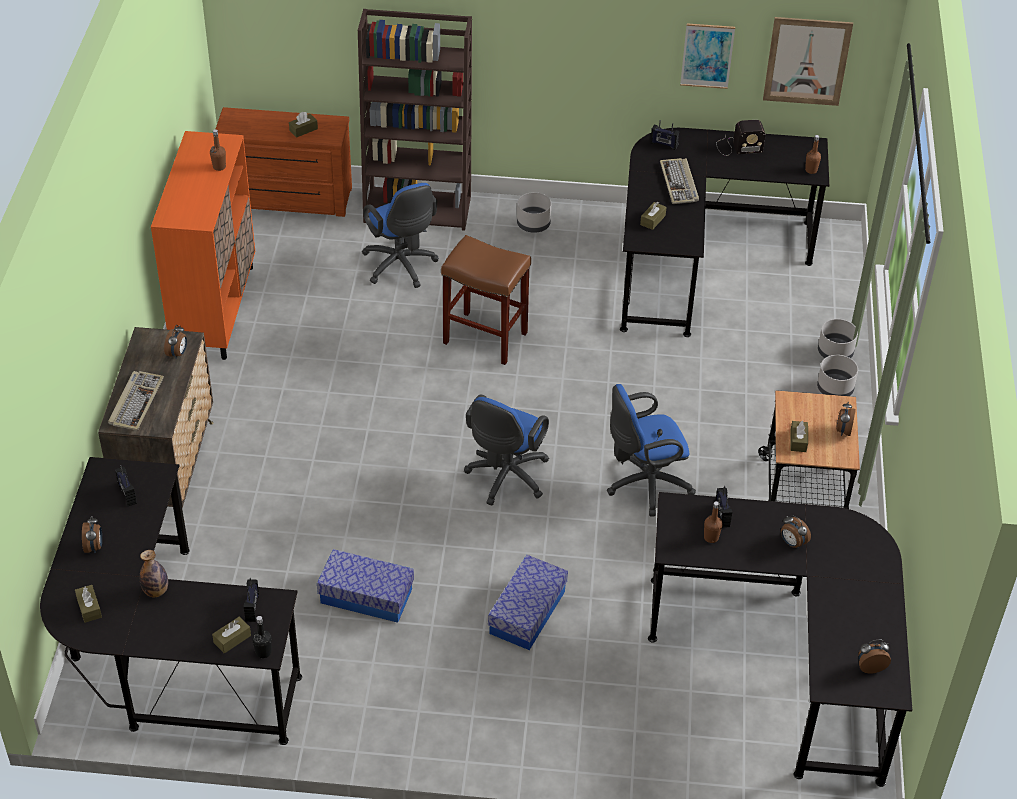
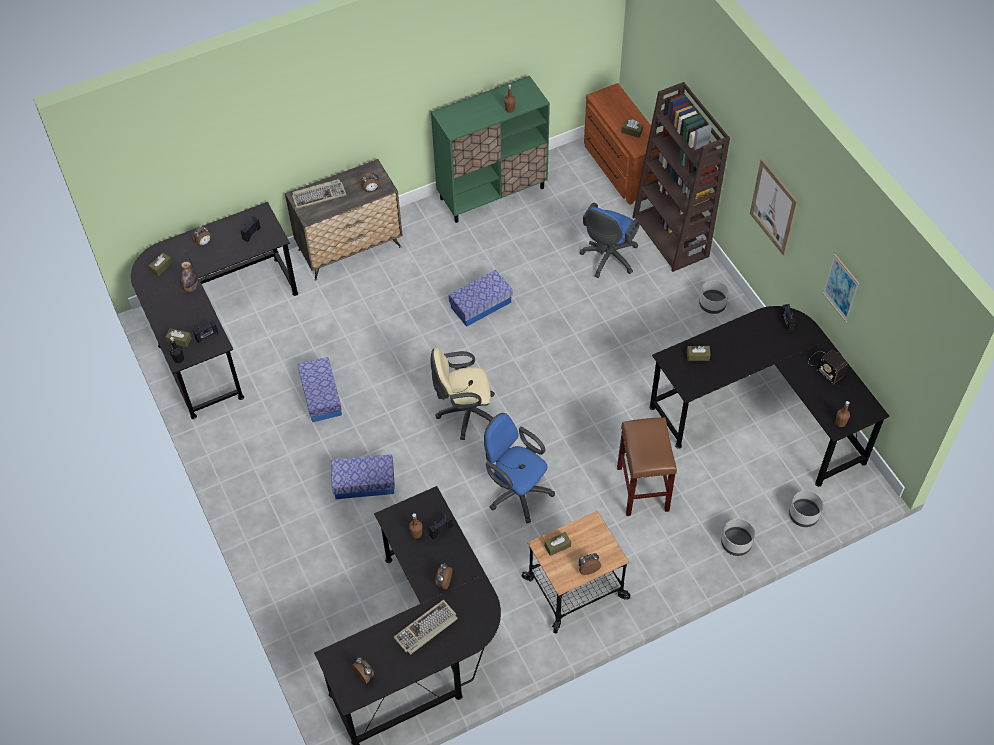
camera: 60 degrees right, 10 degrees up
orange cabinet [151,131,255,360] -> green cabinet [431,76,550,223]
brown stool [441,235,531,365] -> brown stool moved to [617,417,677,516]
blue office chair [464,395,549,506] -> beige office chair [430,348,495,440]
keyboard [660,158,699,204] -> keyboard moved to [393,600,458,655]
picture [763,17,853,106] -> picture moved to [750,159,798,256]
grey planter [817,355,858,396] -> grey planter moved to [789,490,823,527]
none -> storage box [449,270,513,327]

